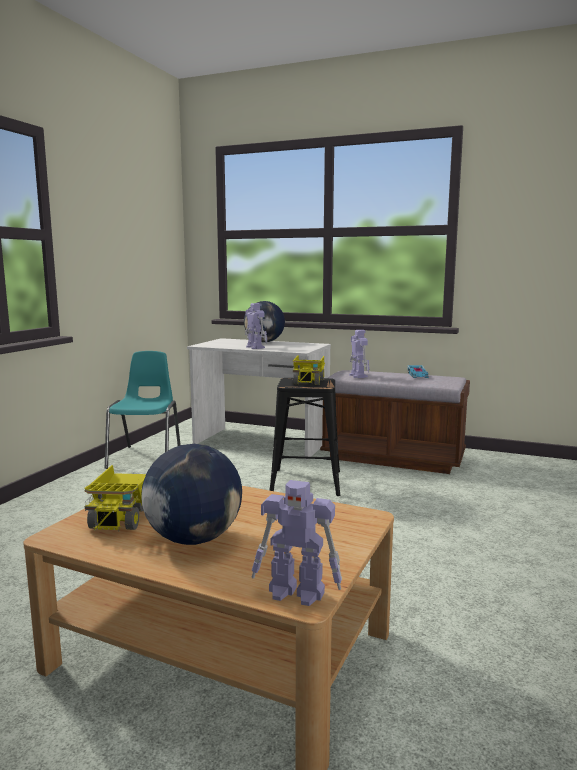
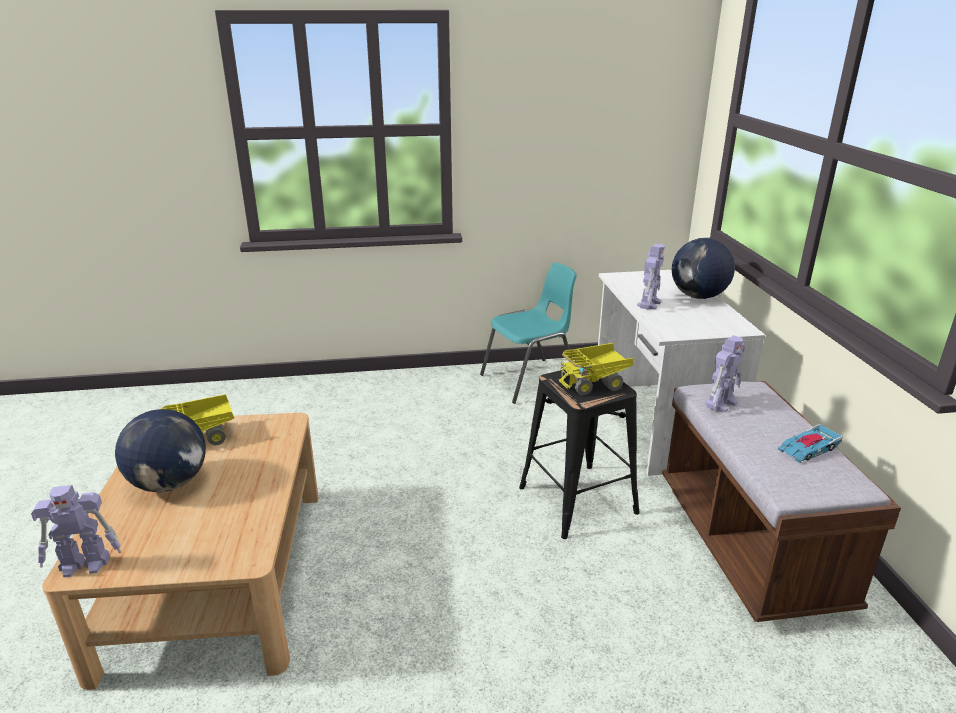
camera: 60 degrees right, 15 degrees up
toy robot [252,480,342,606] -> toy robot turned 90 degrees counterclockwise [31,485,122,577]

